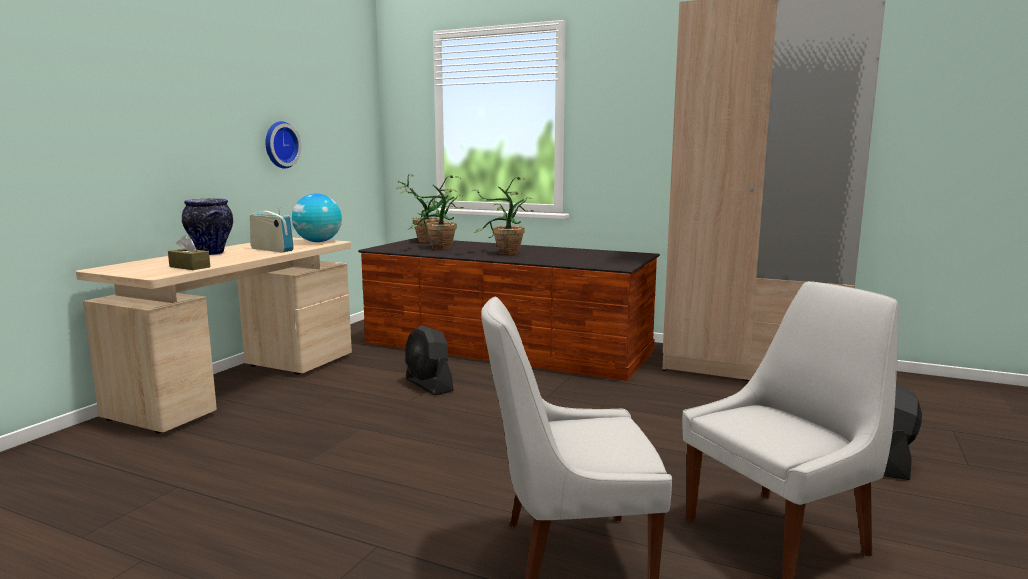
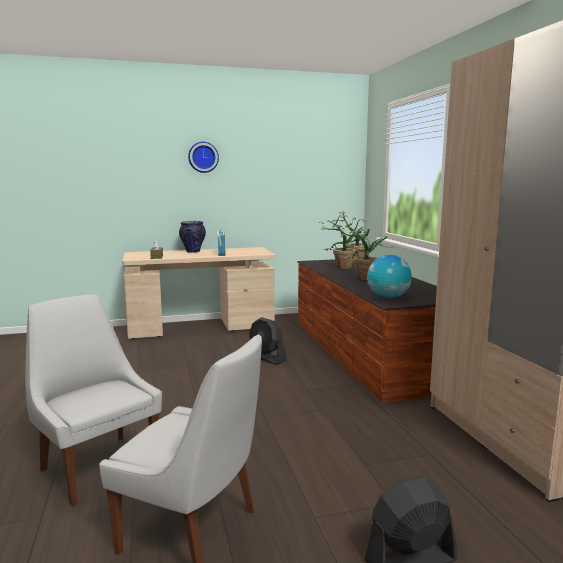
camera: 50 degrees right, 0 degrees up
wall clock [265,121,301,169] -> wall clock moved to [188,142,219,173]
globe [292,194,342,242] -> globe moved to [367,255,412,298]
black fan [405,325,453,395] -> black fan turned 60 degrees counterclockwise [249,317,287,365]

